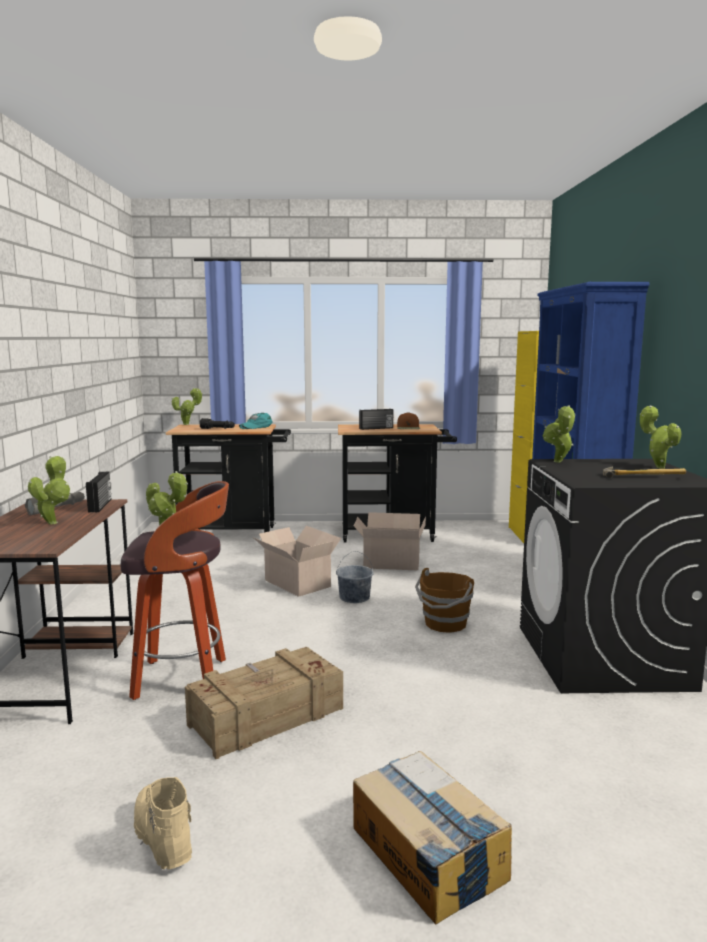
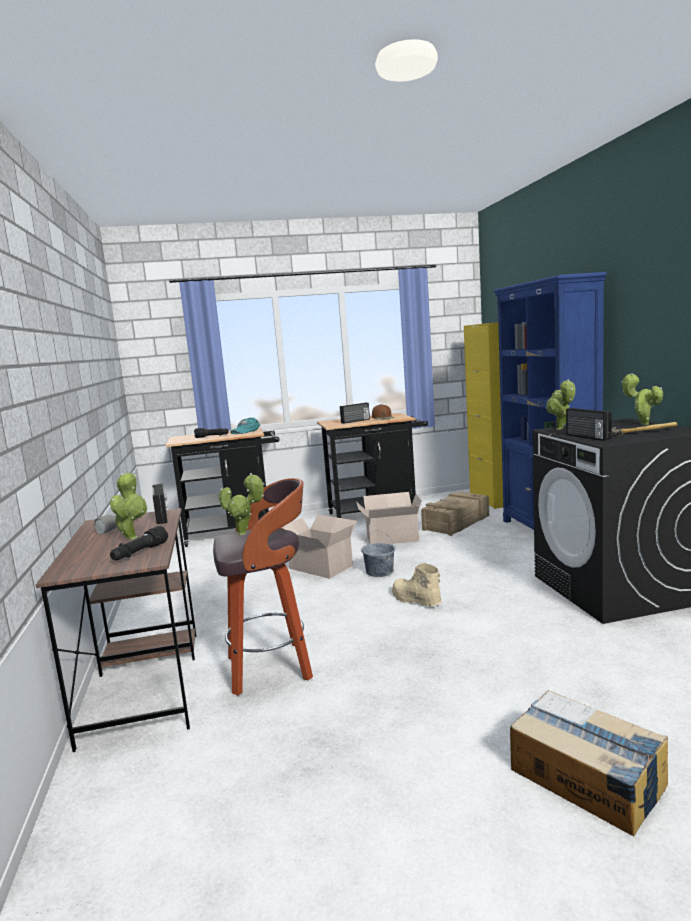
camera: 10 degrees left, 0 degrees up
beige boot [134,777,192,869] -> beige boot moved to [392,563,442,607]
potted plant [172,388,203,425] -> none
crate [185,647,343,759] -> crate moved to [421,492,489,536]
brown bucket [415,568,474,633] -> none
none -> black flashlight [110,526,168,560]
none -> radio [566,408,612,441]

